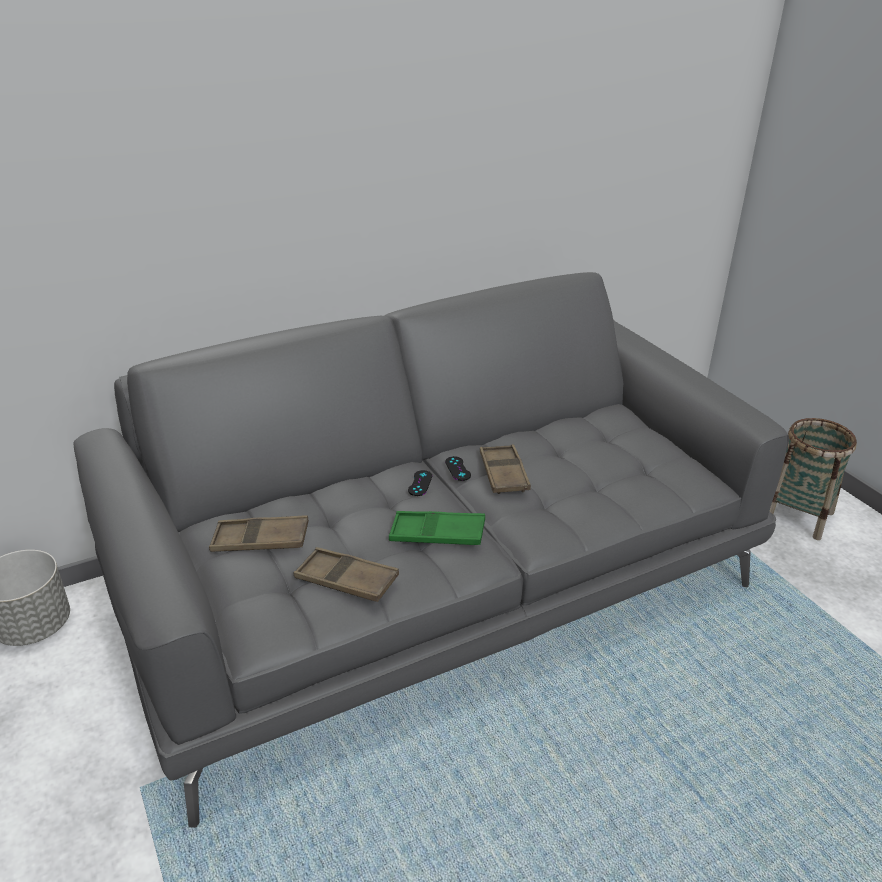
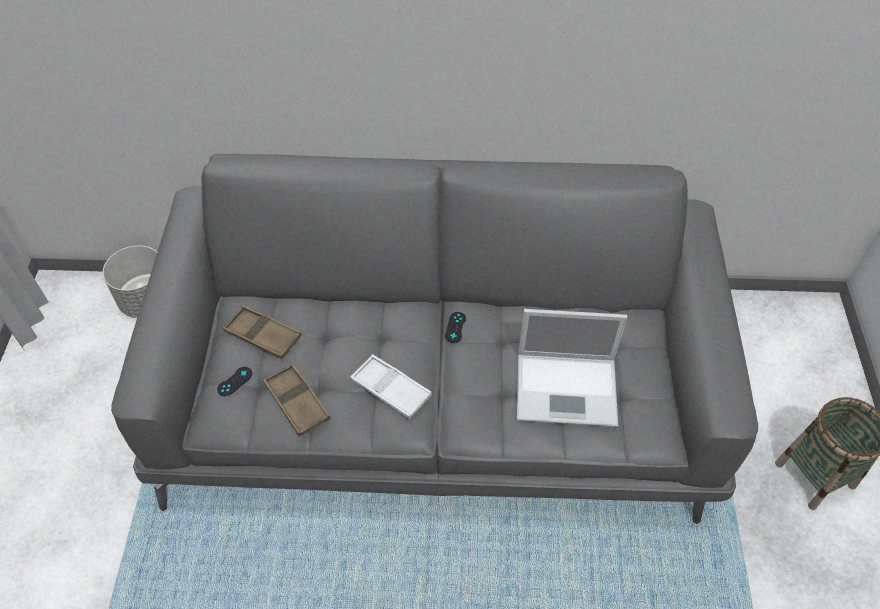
camera: 30 degrees right, 20 degrees up
green tray [389,511,485,545] -> white tray [350,354,432,419]
black game controller [408,470,432,496] -> black game controller moved to [217,367,252,396]
brown tray [480,444,531,494] -> none
none -> laptop [517,309,627,427]

